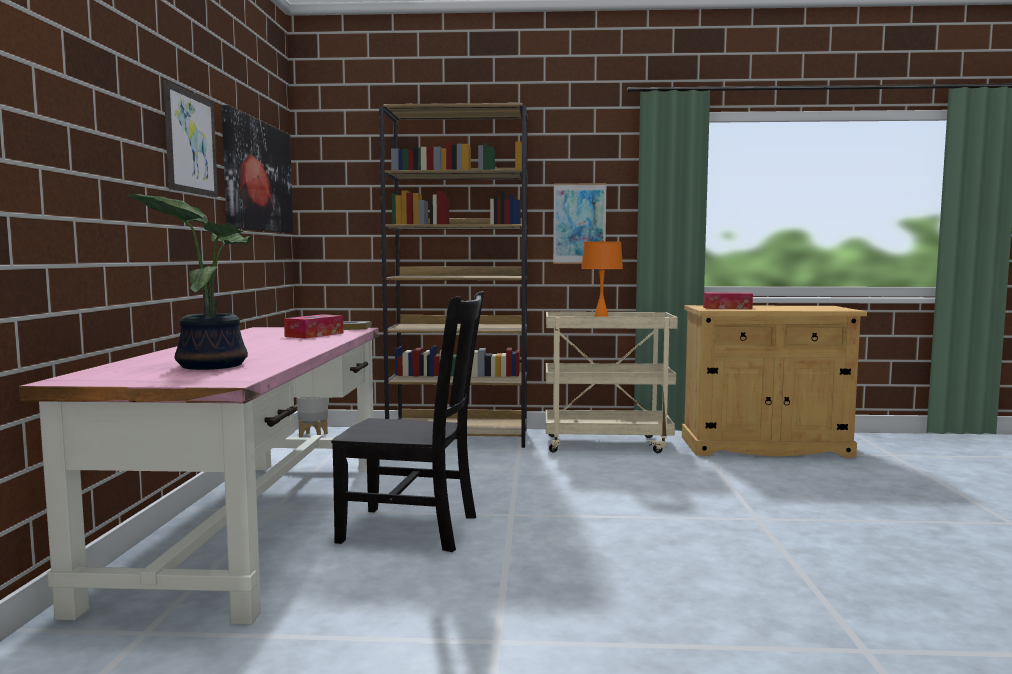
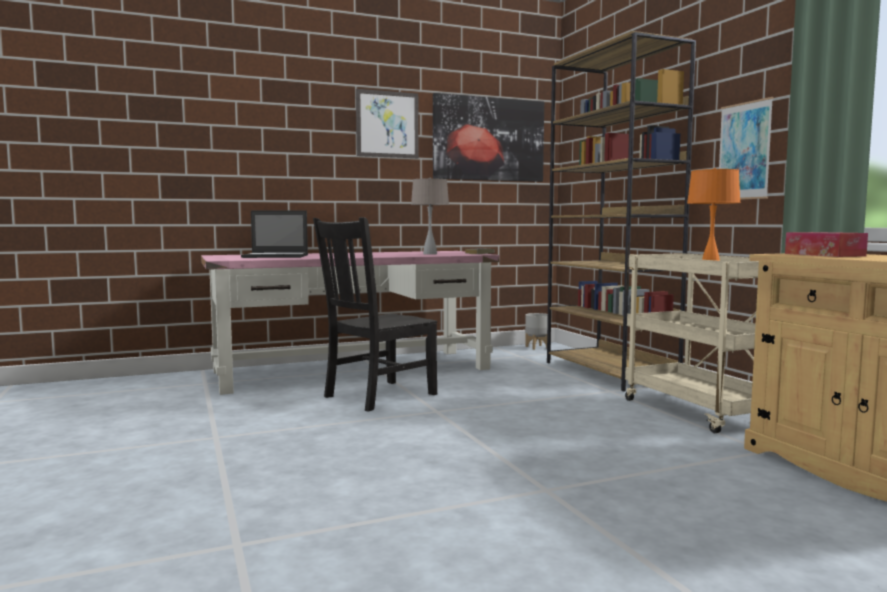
camera: 65 degrees right, 0 degrees up
potted plant [126,194,251,370] -> laptop [241,211,308,258]
tissue box [284,314,343,339] -> beige table lamp [411,178,449,255]
black chair [331,291,484,552] -> black chair turned 60 degrees clockwise [313,217,437,411]

